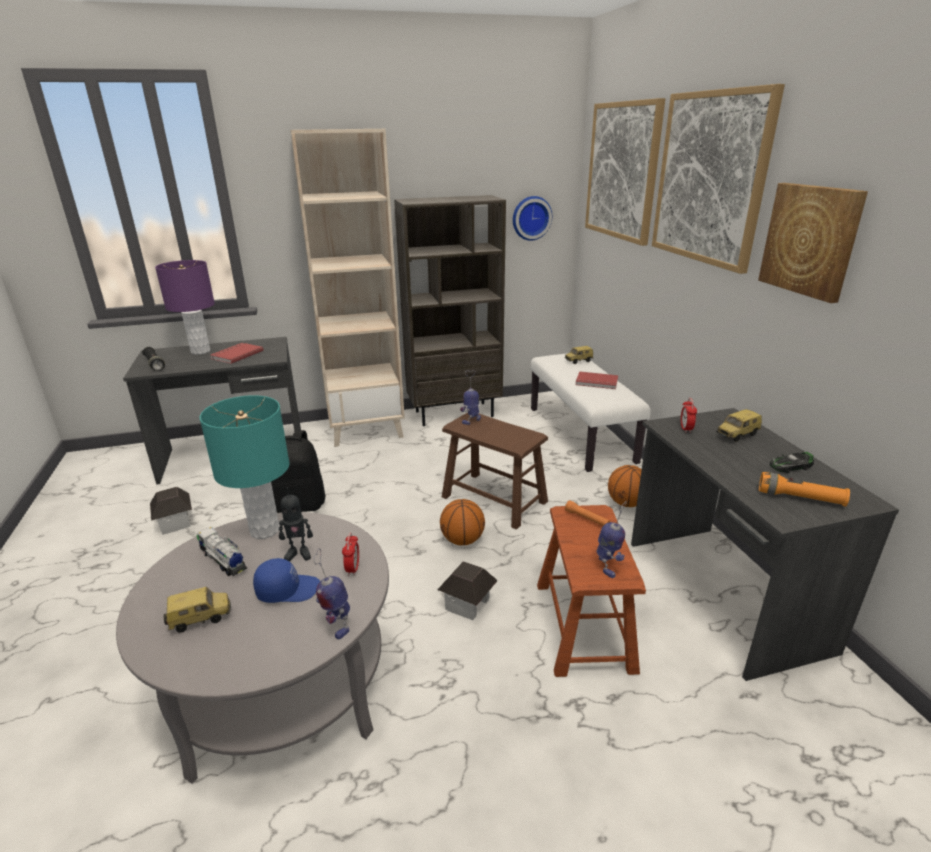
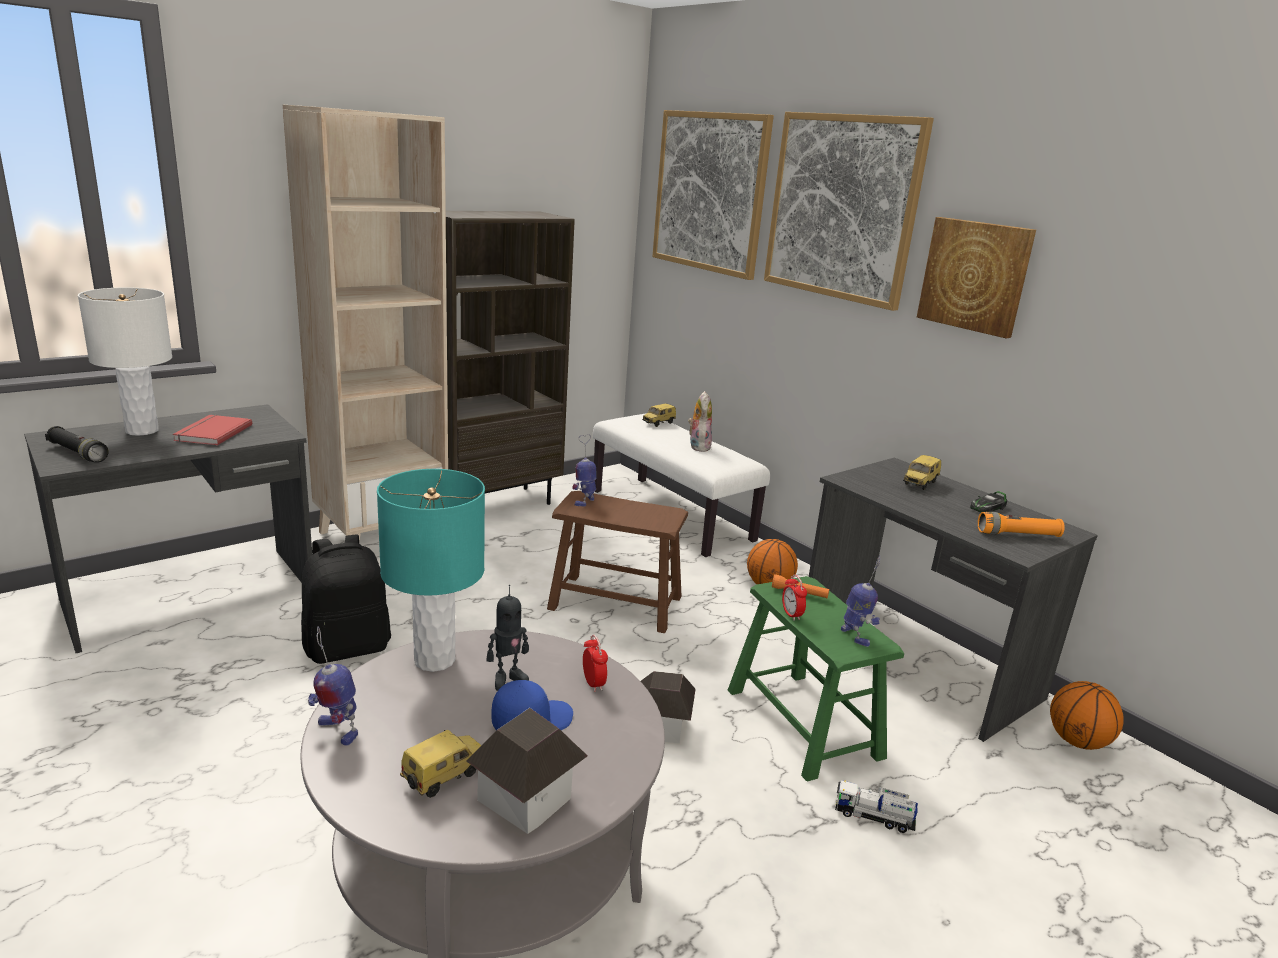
camera: 25 degrees left, 5 degrees down
toy house [150,487,192,535] -> toy house moved to [466,708,587,834]
purple table lamp [155,260,215,355] -> white table lamp [78,287,172,436]
toy truck [196,527,247,576] -> toy truck moved to [835,780,918,833]
toy robot [314,548,350,639] -> toy robot moved to [308,626,358,746]
basketball [440,499,485,546] -> basketball moved to [1050,681,1124,750]
wall clock [513,196,552,241] -> none
brown stool [537,505,646,677] -> green stool [728,576,904,781]
red book [576,372,618,389] -> plush toy [688,391,712,452]
alarm clock [681,398,697,433] -> alarm clock moved to [782,575,807,621]

